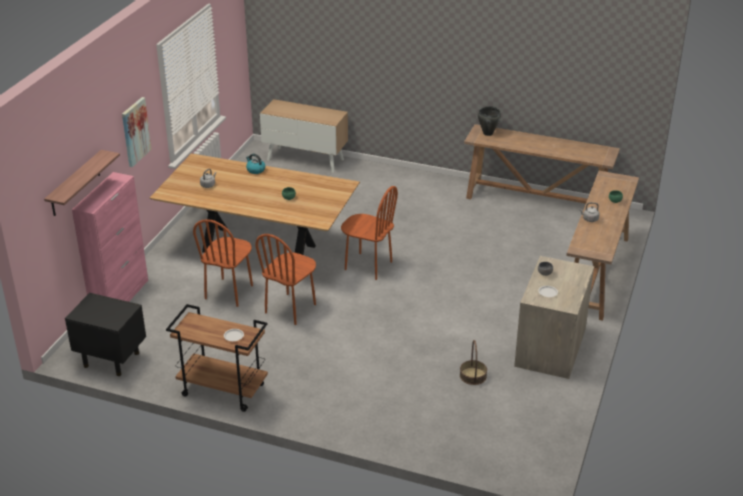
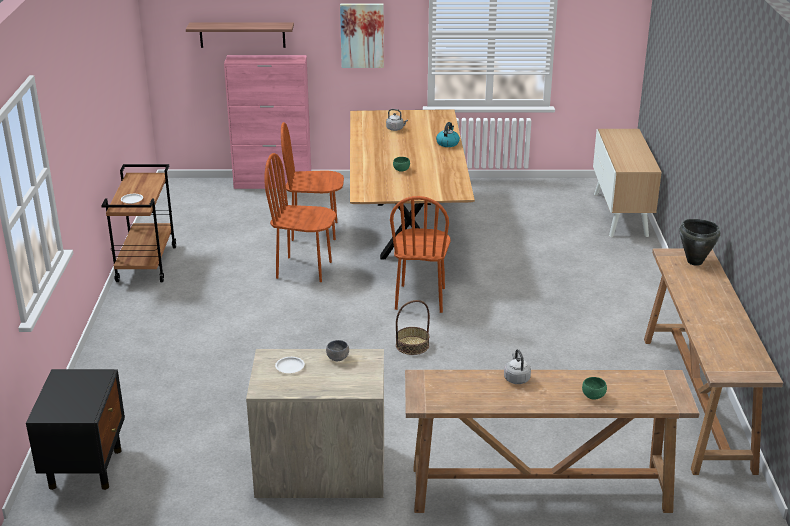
camera: 70 degrees right, 5 degrees down
black nightstand [65,293,146,376] -> black nightstand moved to [26,369,125,490]
basket [460,340,487,385] -> basket moved to [396,300,430,355]

